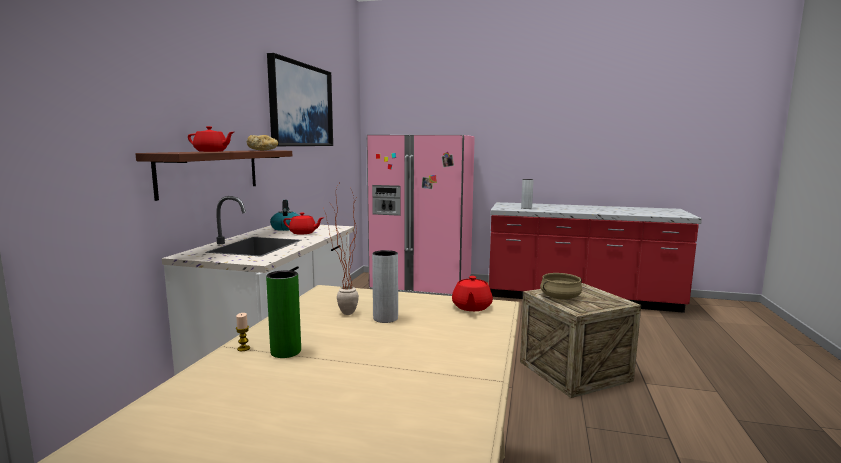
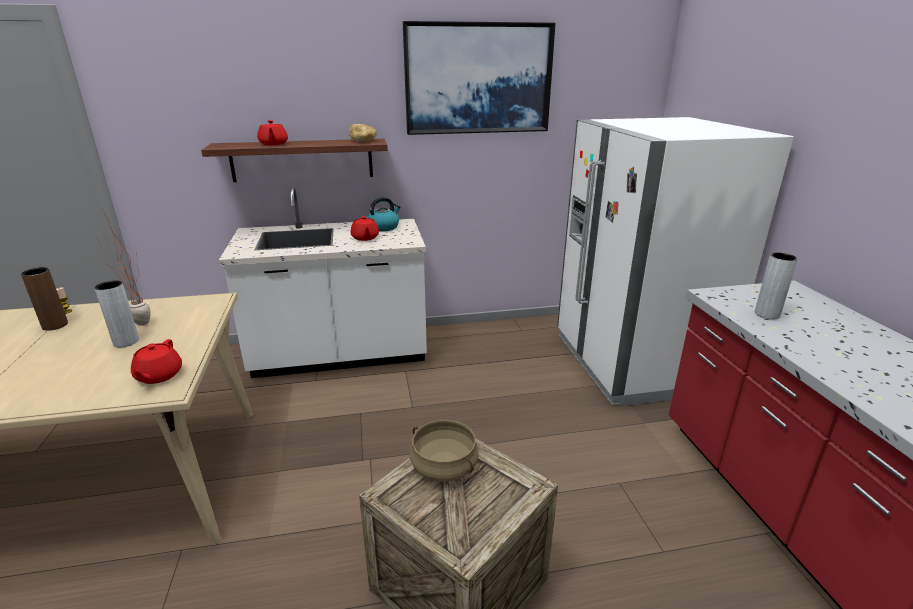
camera: 65 degrees right, 15 degrees up
green vase [266,270,301,358] -> brown vase [21,267,68,331]
pink fridge [367,135,475,296] -> white fridge [557,117,794,406]
red teapot [452,276,493,311] -> red teapot turned 75 degrees counterclockwise [131,339,182,384]

